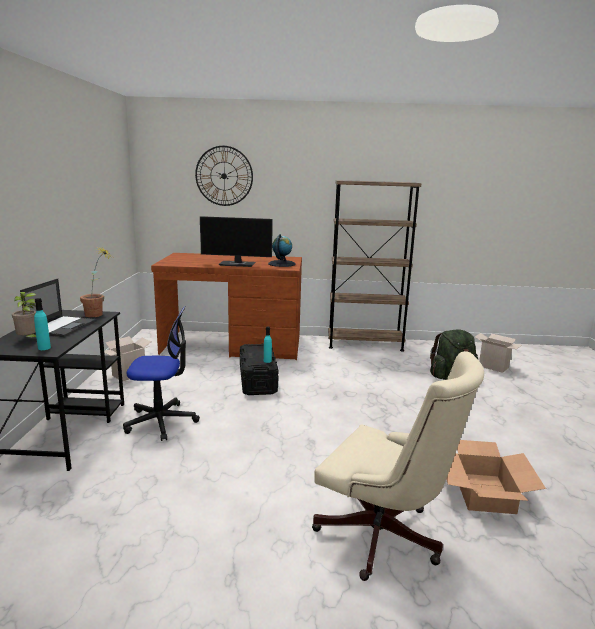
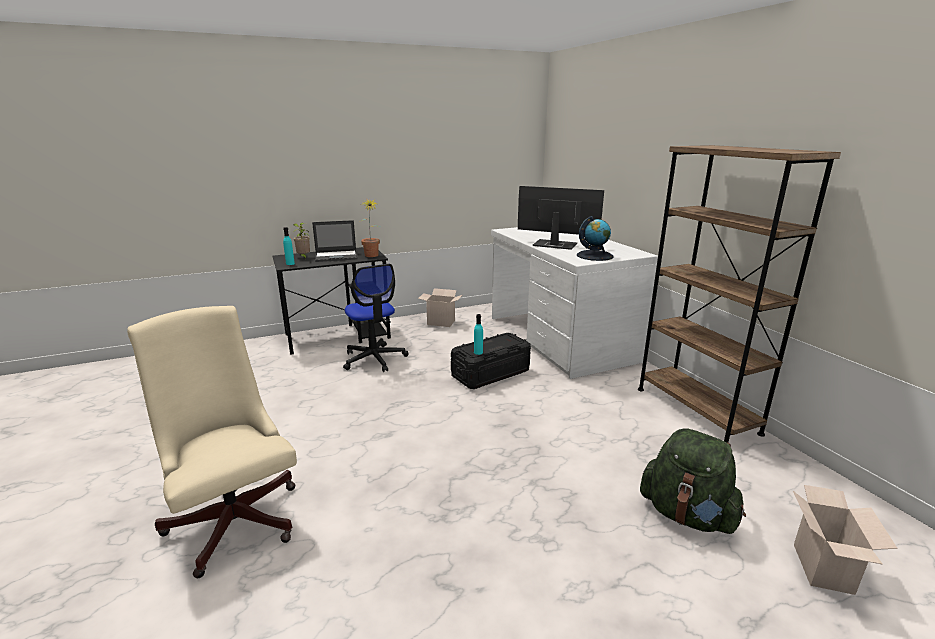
camera: 65 degrees right, 5 degrees up
brown desk [151,253,302,360] -> white desk [491,227,658,379]
wall clock [195,146,253,206] -> none
monitor [200,216,272,267] -> monitor turned 135 degrees clockwise [518,186,604,250]
beige office chair [312,351,484,581] -> beige office chair turned 135 degrees clockwise [127,306,297,578]
cardboard box [446,440,546,514] -> none

